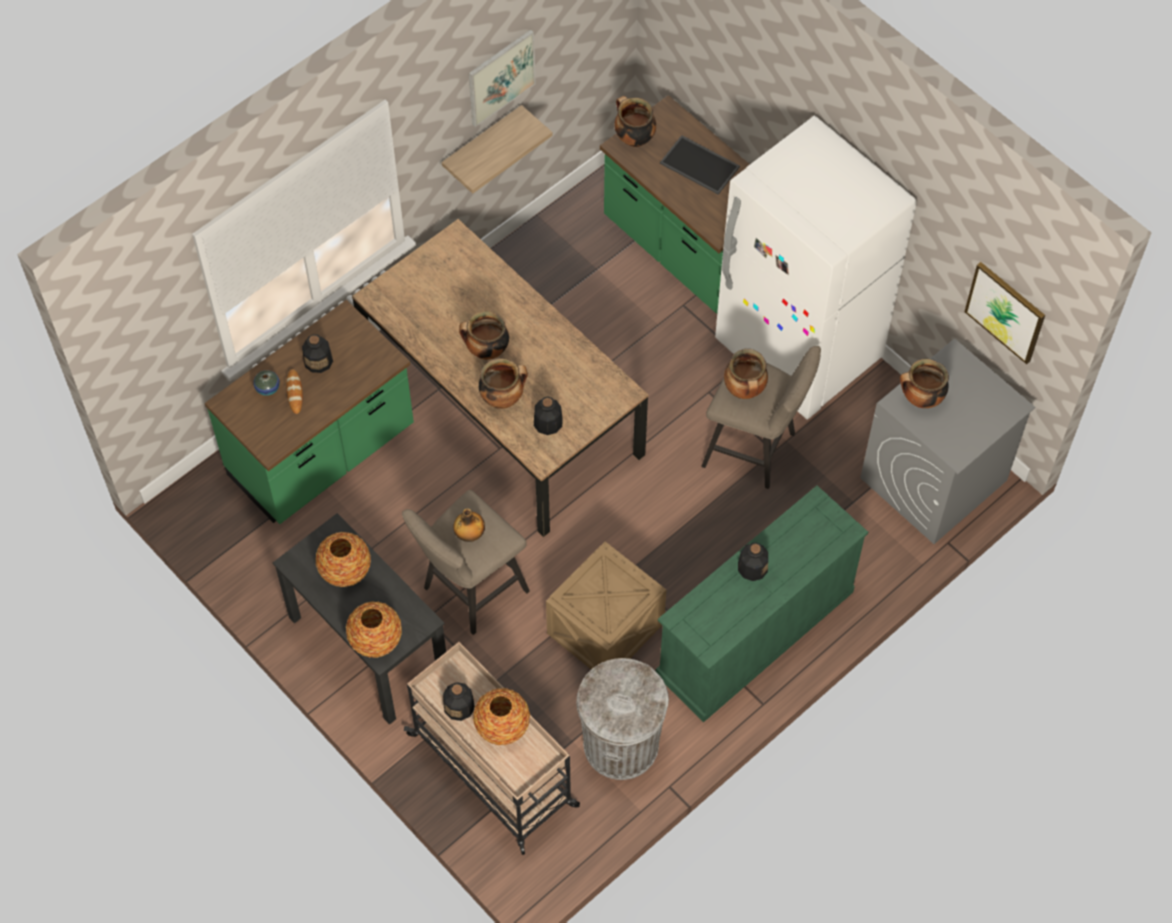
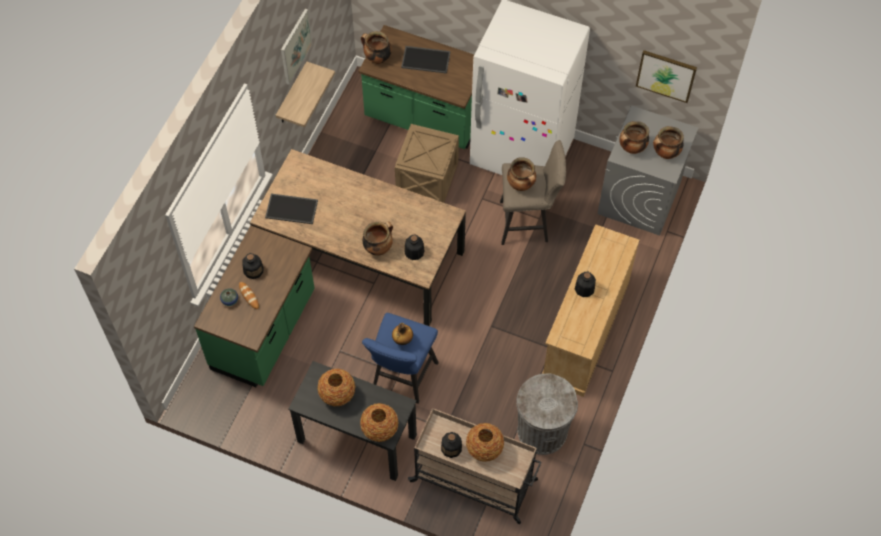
camera: 25 degrees left, 0 degrees up
beige stool [402,490,530,635] -> blue stool [362,313,439,404]
cooking pot [459,311,509,360] -> cooking pot moved to [653,126,684,159]
crate [546,542,666,669] -> crate moved to [395,124,459,203]
green dresser [656,485,868,722] -> beige dresser [542,224,640,397]
none -> tray [265,194,318,224]

